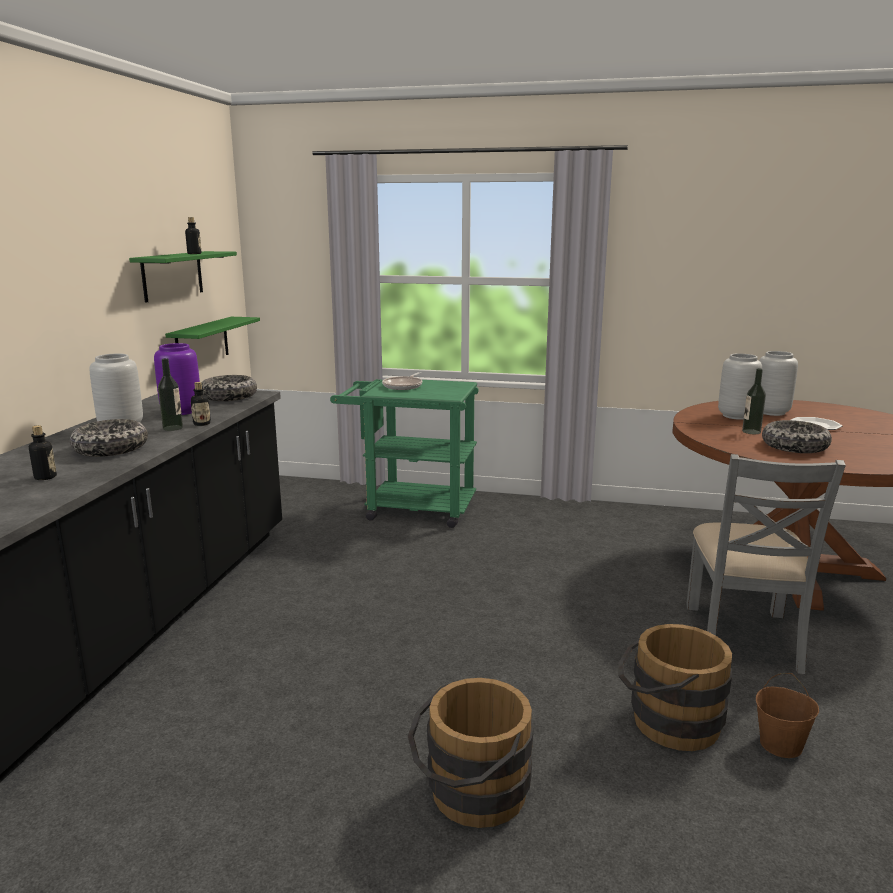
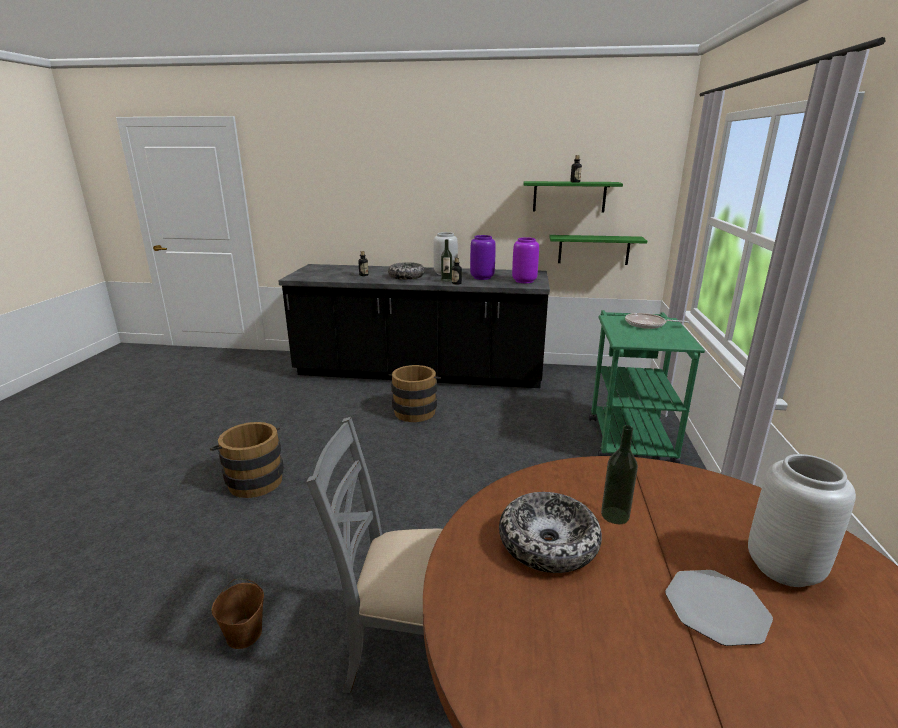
camera: 85 degrees right, 5 degrees up
bowl [201,375,257,401] -> purple vase [512,237,539,283]
brown bucket [618,624,732,751] -> brown bucket moved to [389,365,441,422]
grey vase [718,354,762,420] -> none

